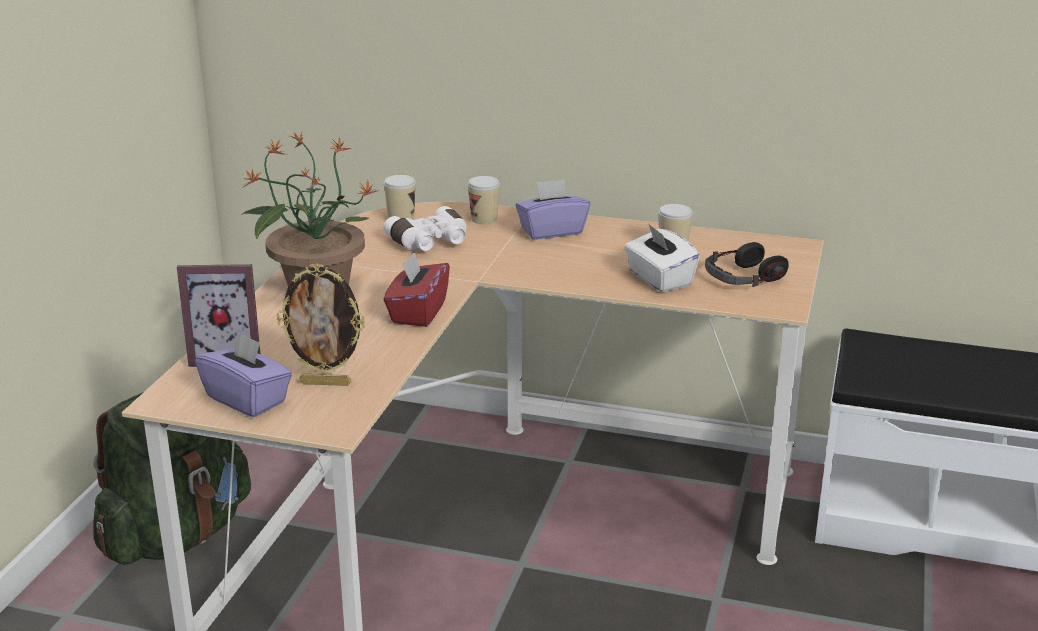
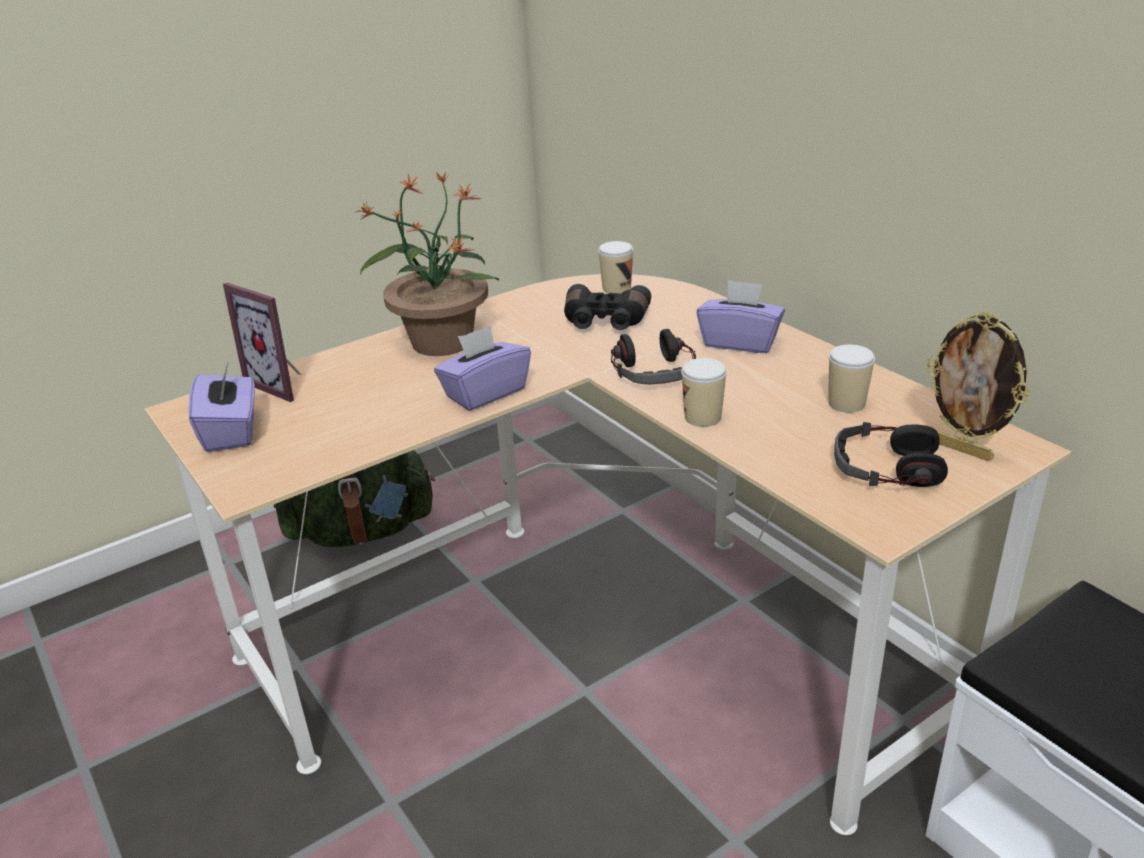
camera: 40 degrees right, 5 degrees up
picture frame [277,263,365,386] -> picture frame moved to [926,312,1030,461]
white binoculars [383,206,466,251] -> black binoculars [564,284,651,330]
red tissue box [383,251,450,327] -> purple tissue box [434,325,531,411]
cup [468,176,500,224] -> cup moved to [681,358,727,427]
white tissue box [624,223,700,292] -> none
none -> headphones [611,329,696,384]

